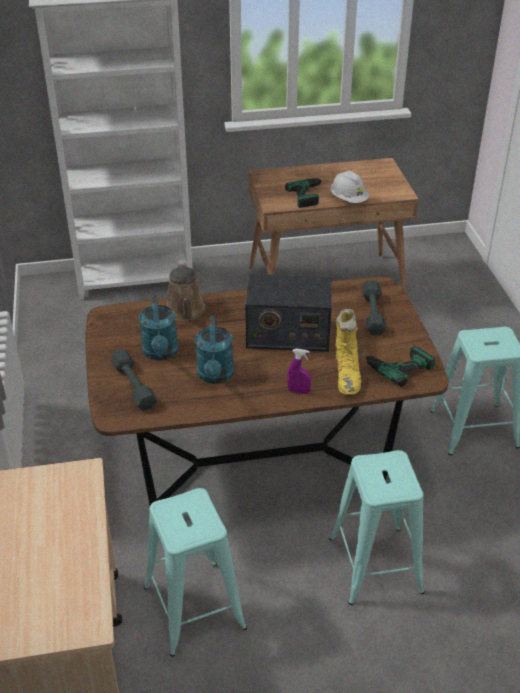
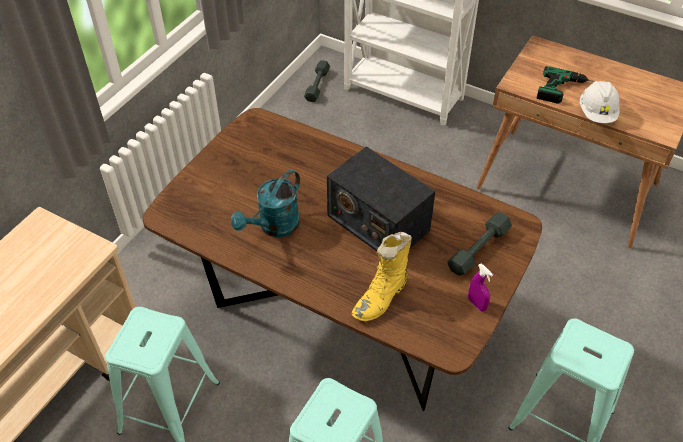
camera: 40 degrees right, 10 degrees up
grey dumbbell [110,349,157,411] -> grey dumbbell moved to [304,60,330,102]
turquoise watering can [139,295,179,361] -> none
brown watering can [166,259,206,321] -> none
purple spray bottle [287,348,311,394] -> purple spray bottle moved to [468,263,493,312]
power drill [359,346,435,387] -> none

